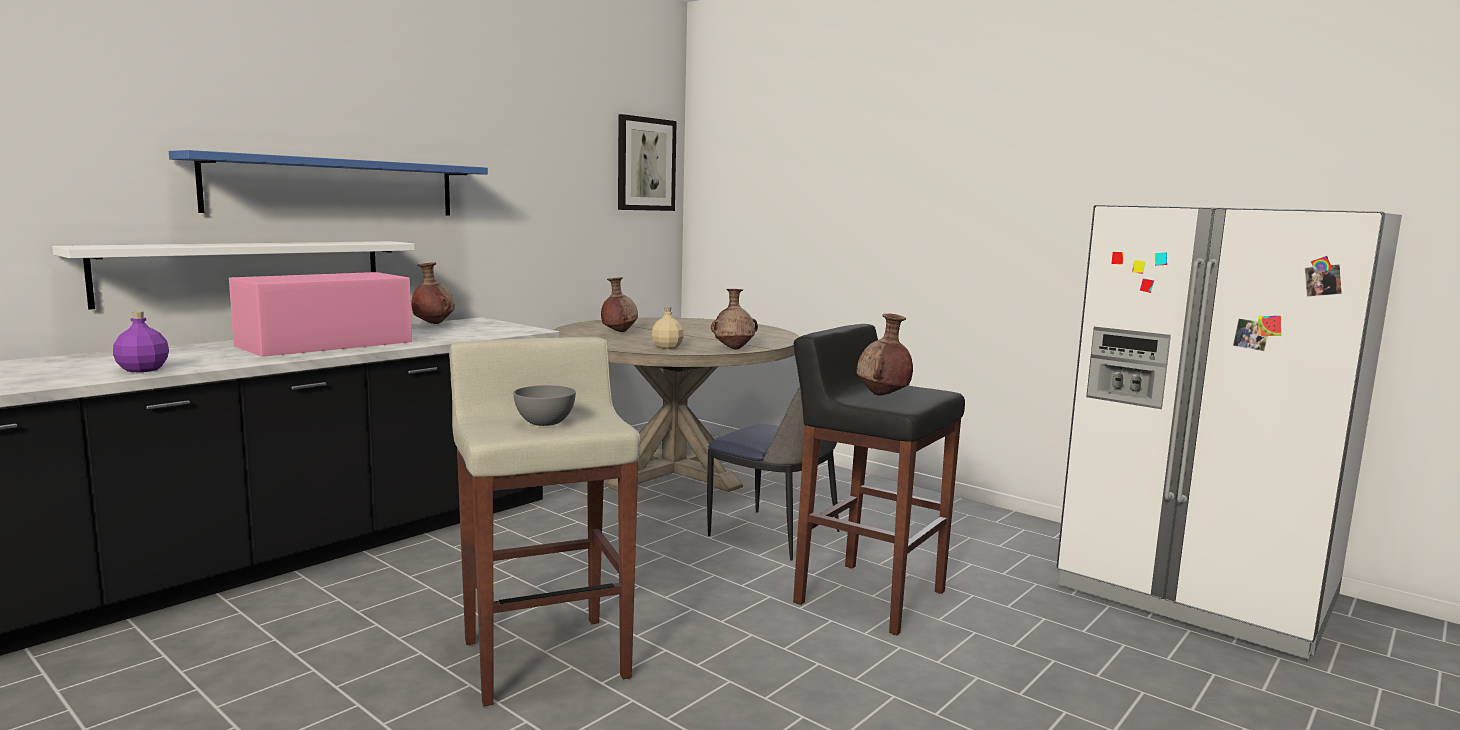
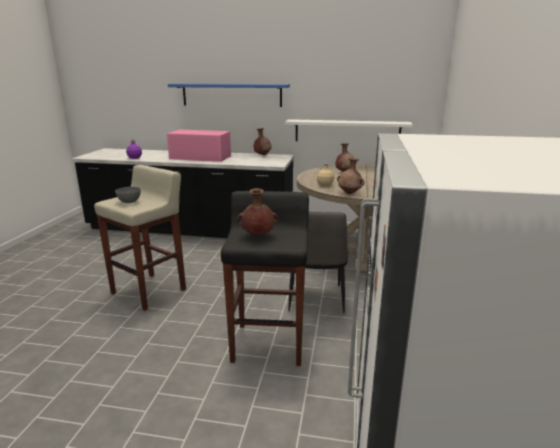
camera: 60 degrees right, 10 degrees up
white shelf [52,241,415,310] -> white shelf moved to [285,119,413,141]
picture [618,114,677,211] -> none

